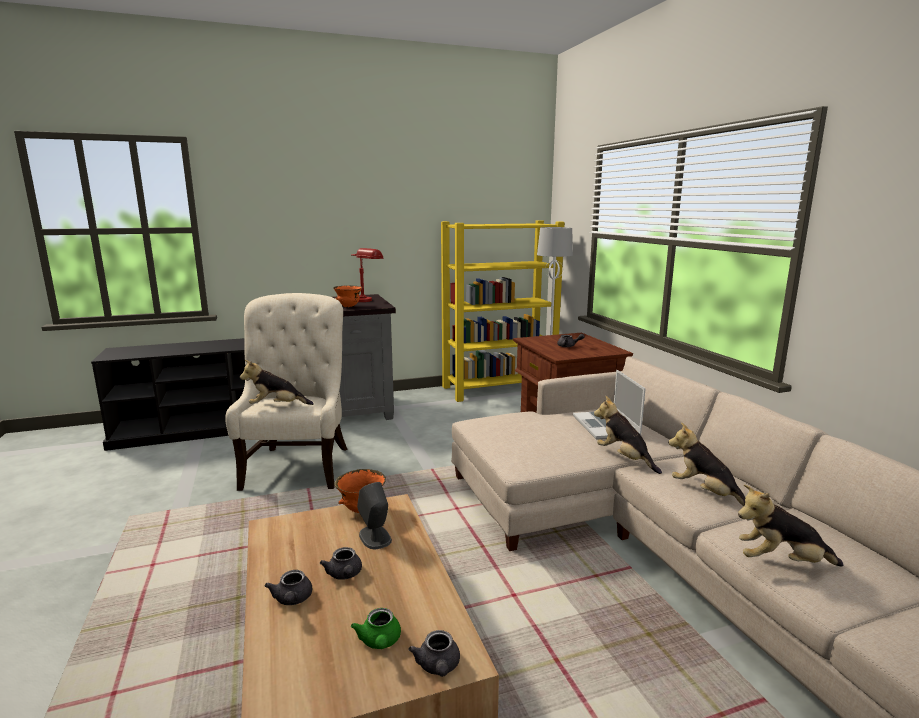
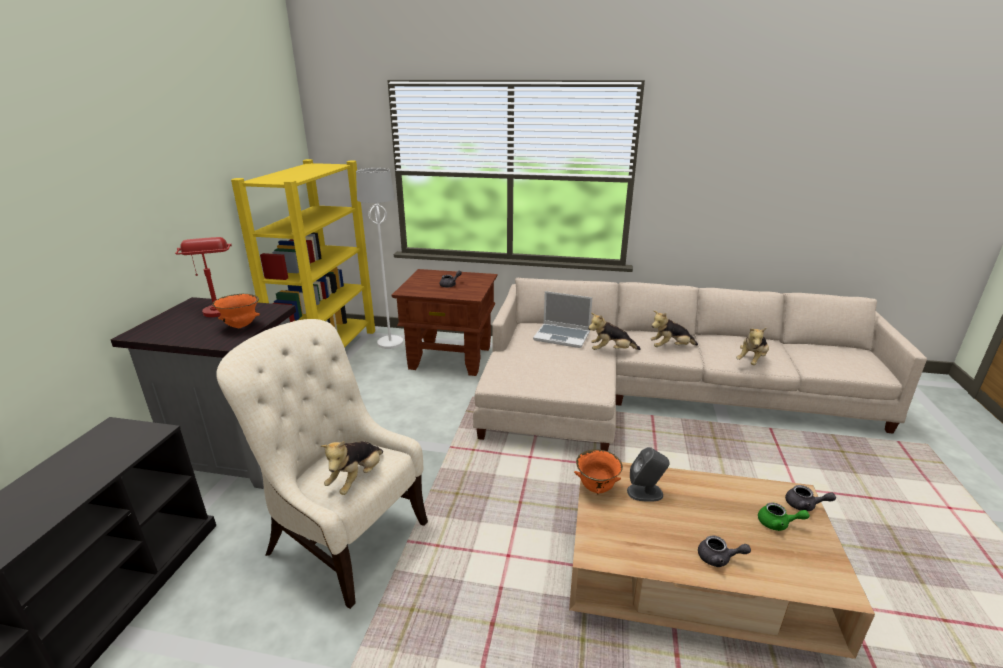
camera: 60 degrees left, 10 degrees up
grey teapot [320,547,362,580] -> none

